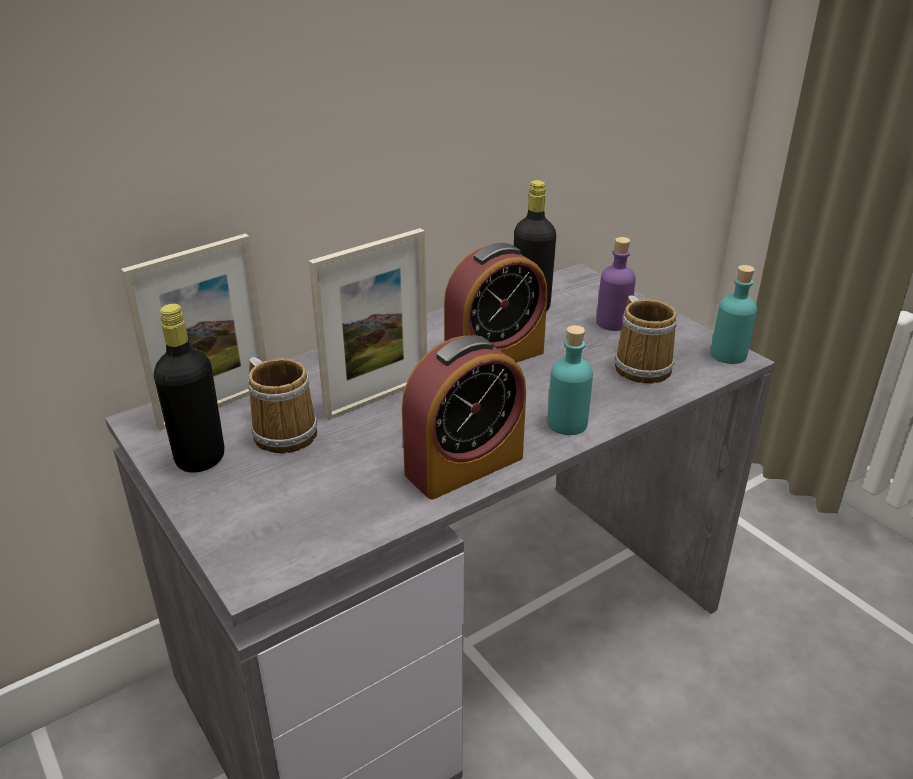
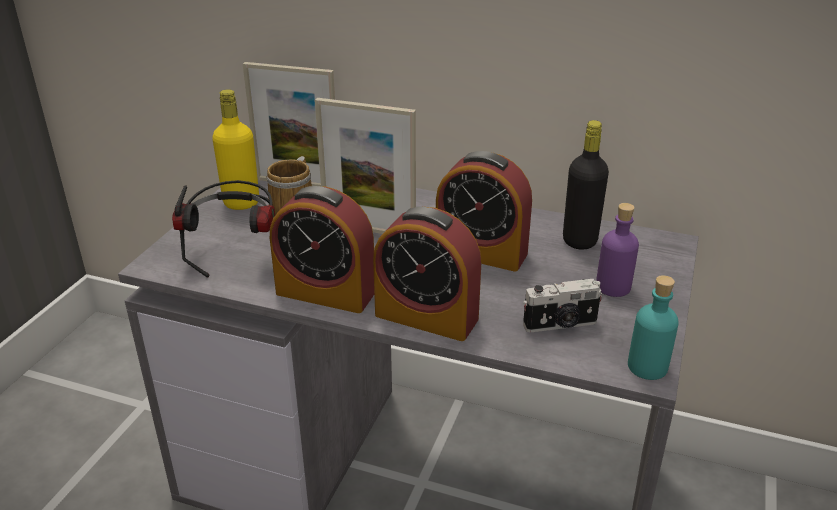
camera: 55 degrees right, 0 degrees up
black bottle [154,304,224,473] -> yellow bottle [212,89,259,210]
turquoise bottle [547,325,593,435] -> alarm clock [373,207,481,341]
mug [615,295,677,383] -> camera [523,279,602,332]
none -> headphones [172,180,275,277]

